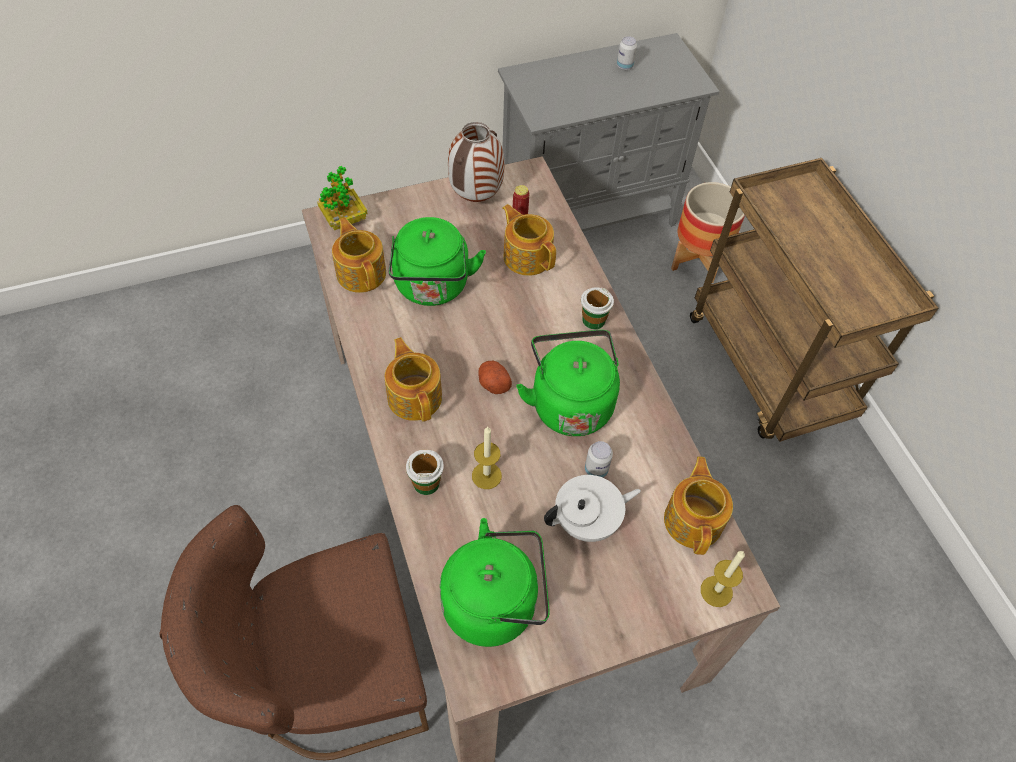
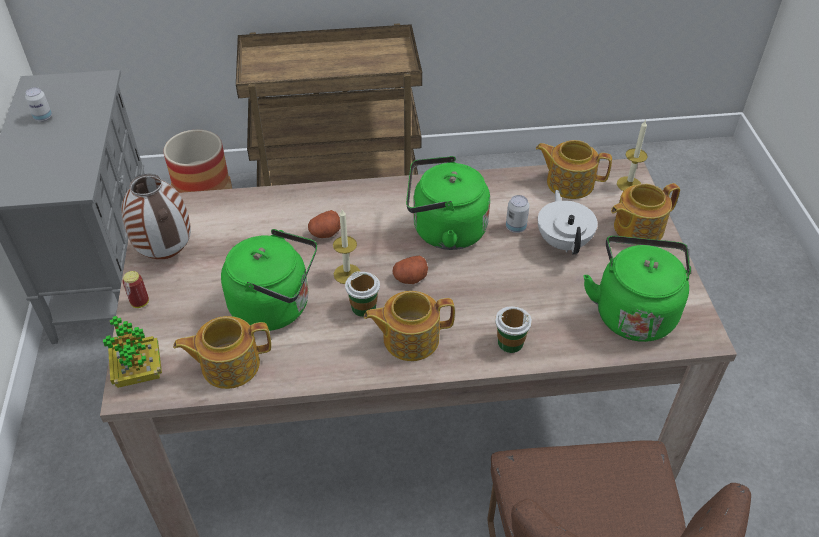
camera: 75 degrees left, 10 degrees down
candle [472,427,502,489] -> candle moved to [333,209,360,284]
teapot [502,204,556,276] -> teapot moved to [611,183,680,245]
can [513,185,529,215] -> can moved to [122,271,149,308]
cup [581,287,614,329] -> cup moved to [345,271,380,317]
none -> potato [308,210,341,238]

